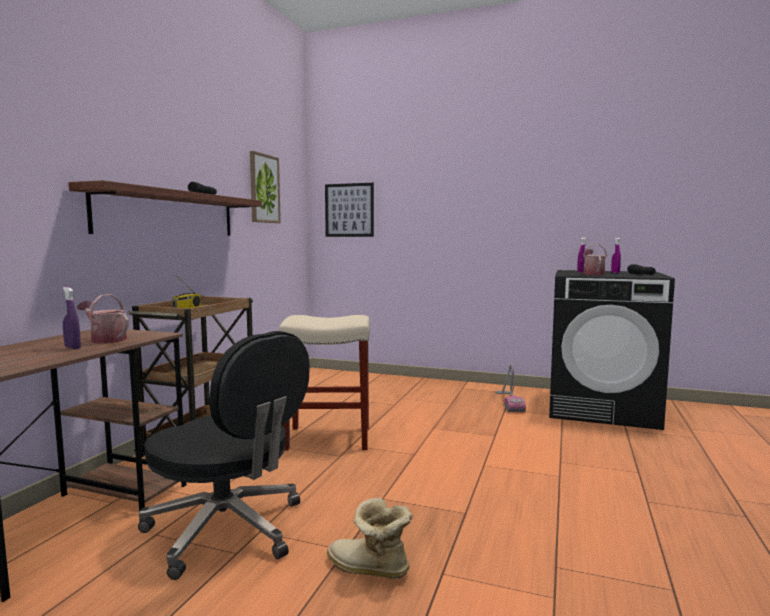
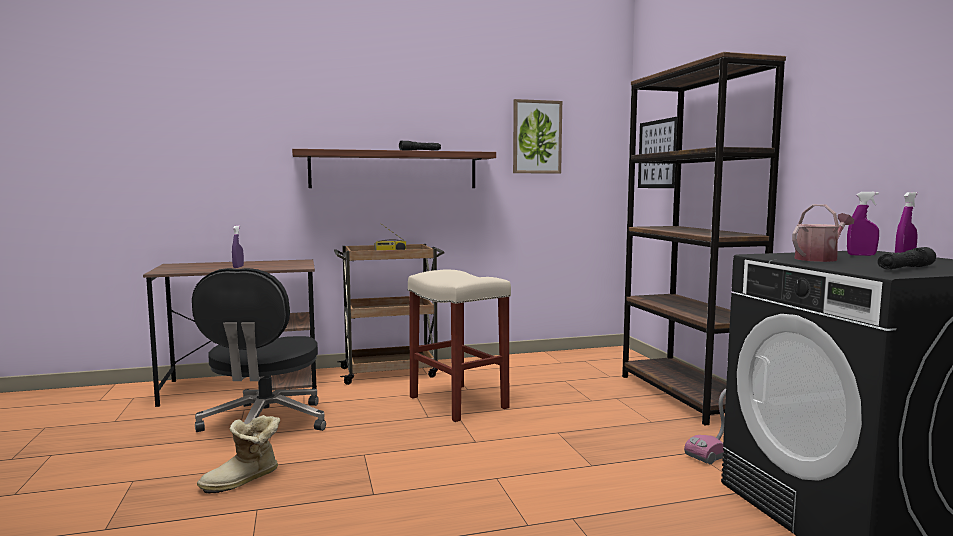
camera: 55 degrees right, 0 degrees up
watering can [77,294,129,343] -> none
boot [327,497,413,579] -> boot turned 120 degrees counterclockwise [197,415,280,494]
none -> brown bookcase [622,52,786,425]

